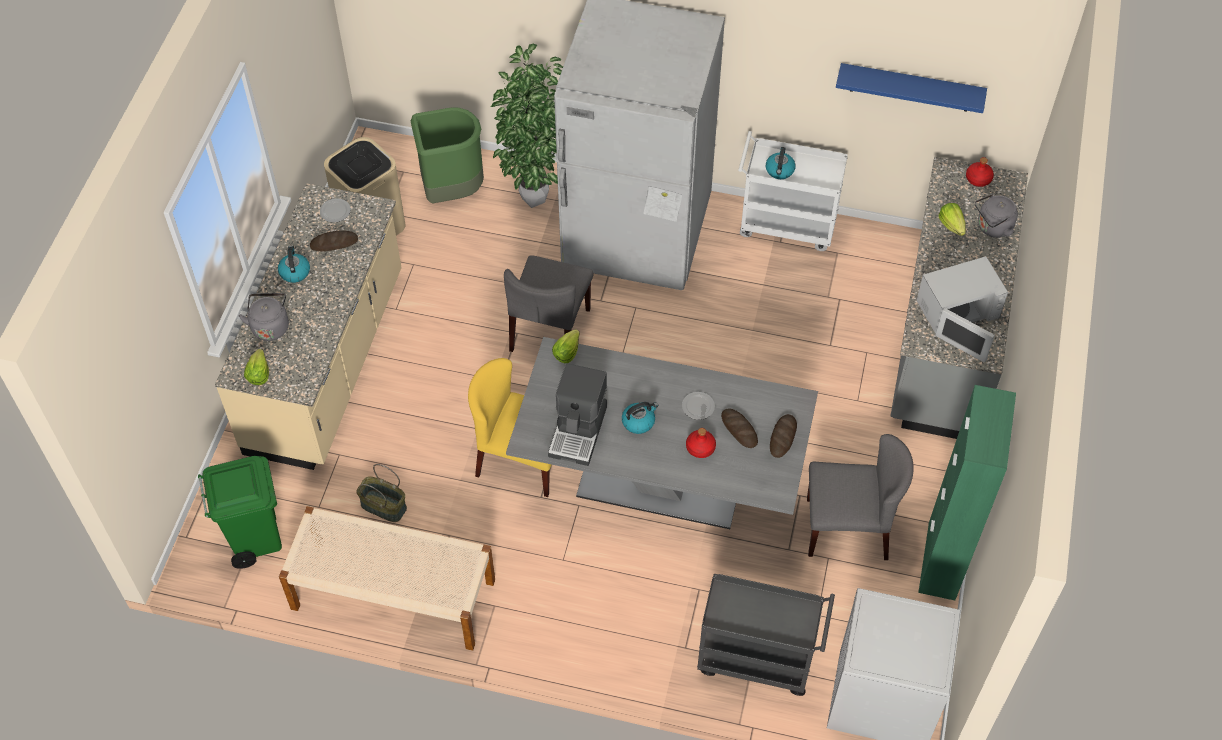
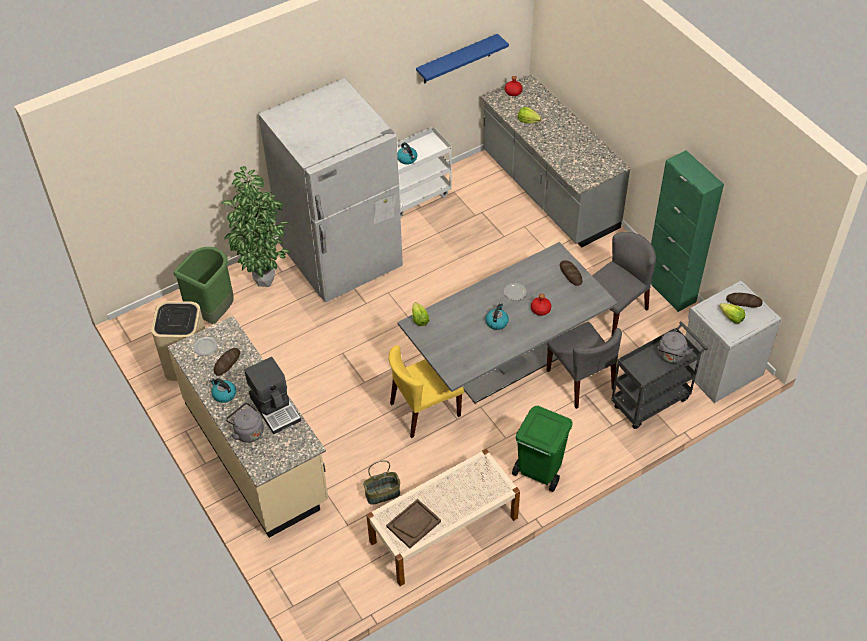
camera: 45 degrees left, 5 degrees down
green trash can [198,456,282,569] -> green trash can moved to [512,406,573,492]
lettuce [244,349,269,385] -> lettuce moved to [719,303,745,323]
grey chair [504,255,594,352] -> grey chair moved to [547,322,622,409]
coffee machine [548,363,607,466] -> coffee machine moved to [244,357,301,434]
bread [721,408,758,448] -> bread moved to [726,293,763,307]
white microwave [916,256,1008,363] -> none
grey kettle [975,194,1018,238] -> grey kettle moved to [657,331,693,363]
none -> brown tray [386,499,441,548]

